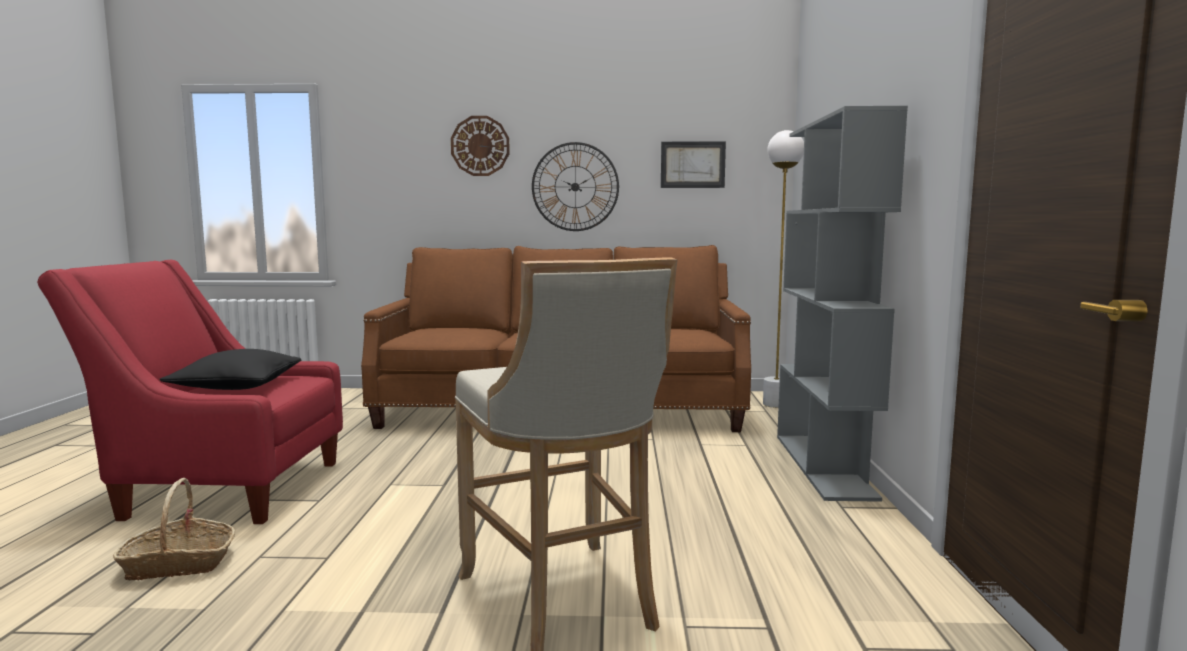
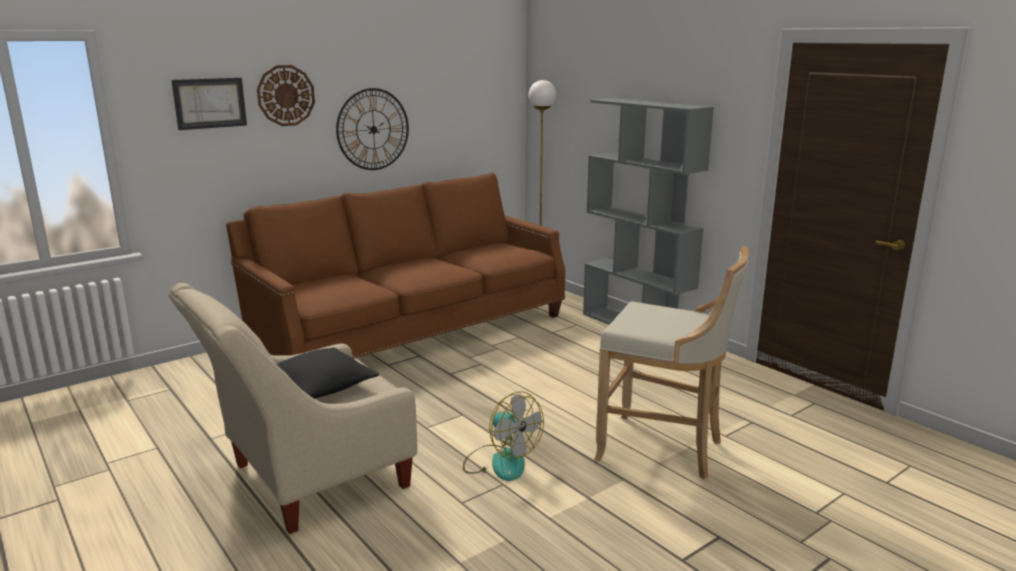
camera: 40 degrees left, 10 degrees up
red armchair [37,260,343,524] -> beige armchair [169,283,417,534]
basket [113,478,235,580] -> none
picture [661,141,726,188] -> picture moved to [171,78,247,130]
none -> fan [463,392,544,481]

